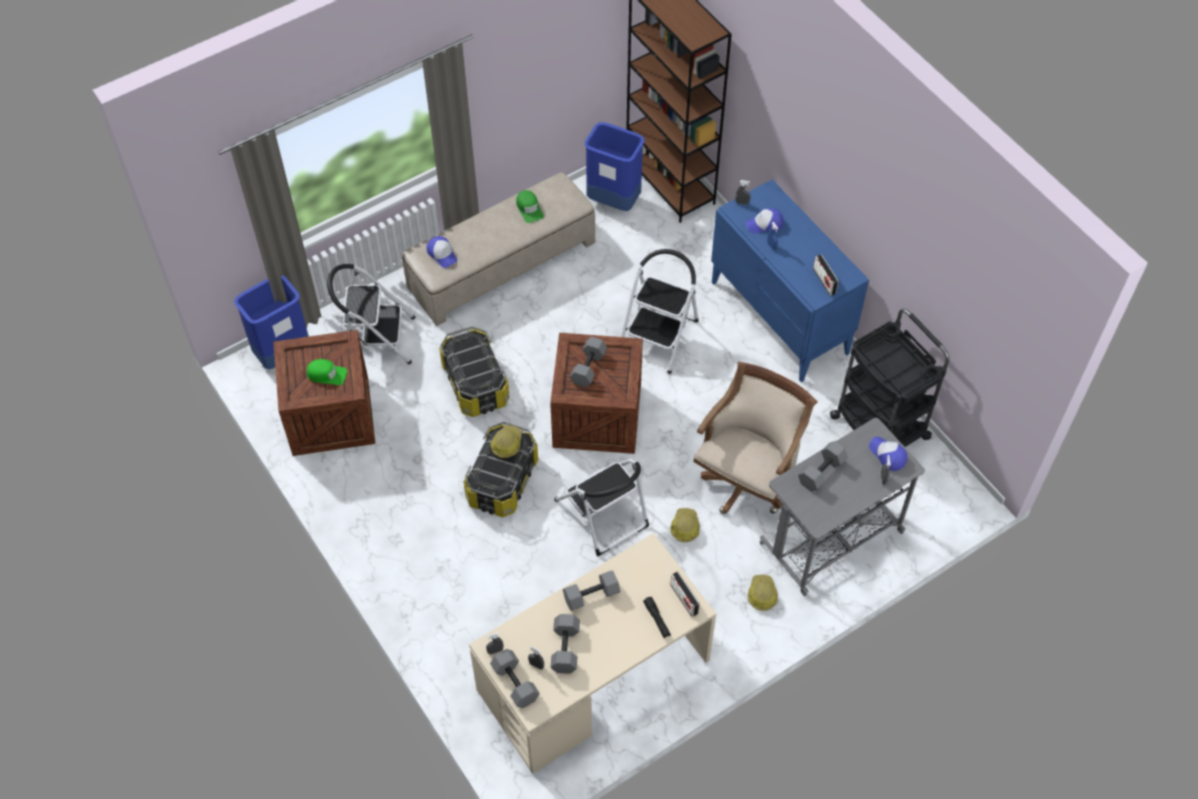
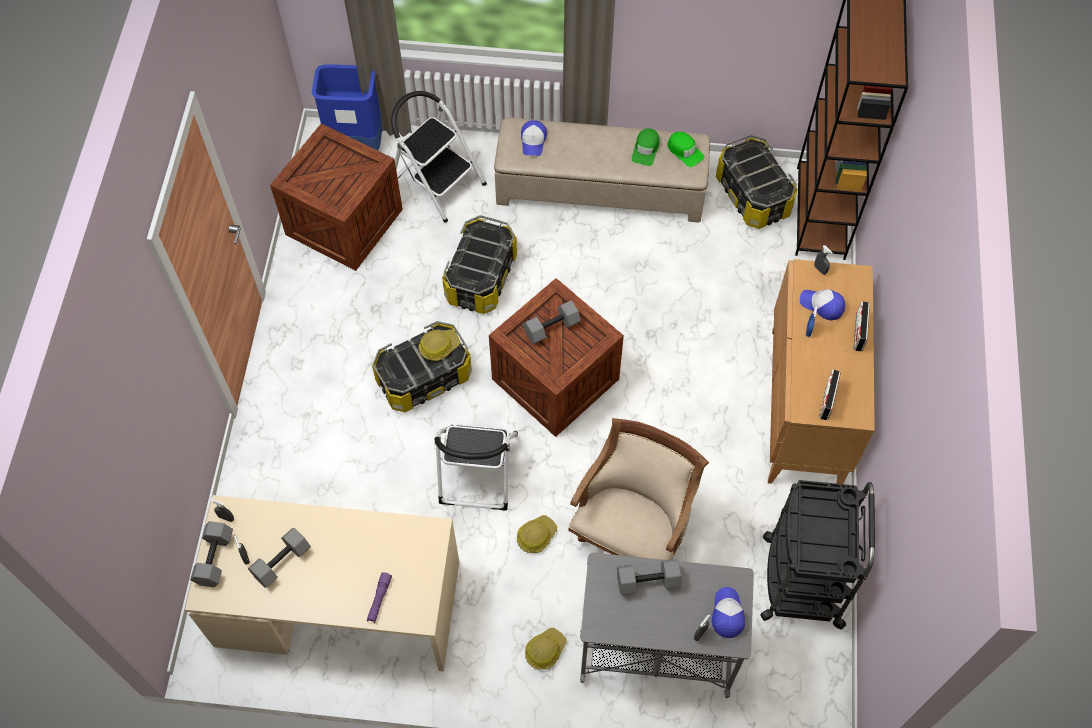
camera: 40 degrees right, 5 degrees up
green cap [307,359,347,385] -> green cap moved to [668,132,704,167]
grey dumbbell [563,570,620,611] -> none
blue trash can [585,122,645,211] -> storage box [716,134,798,229]
step ladder [621,249,699,374] -> none
black flashlight [643,597,671,639] -> purple flashlight [367,572,392,623]
radio [670,572,700,617] -> radio moved to [853,301,870,351]
office chair [693,362,818,514] -> office chair turned 45 degrees counterclockwise [568,418,709,560]
blue cabinet [711,179,869,382] -> brown cabinet [768,259,875,484]

